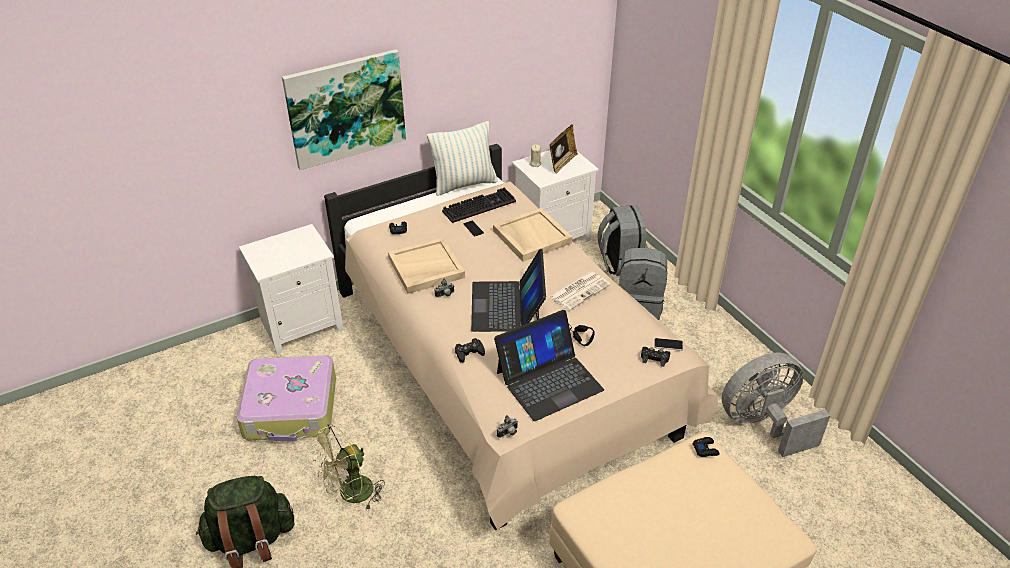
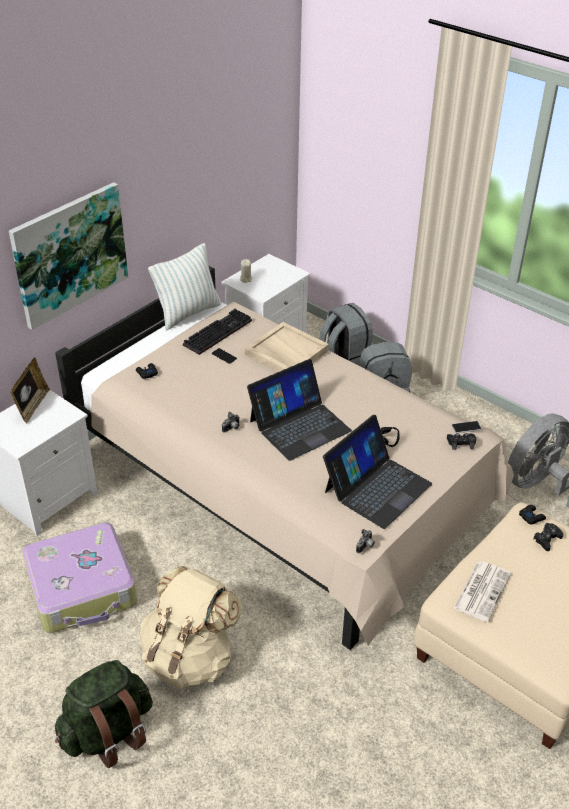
camera: 20 degrees left, 0 degrees up
green fan [310,424,385,511] -> beige backpack [140,566,242,689]
beige tray [388,238,465,294] -> none
black game controller [455,338,485,363] -> black game controller moved to [533,523,563,551]
laptop [471,249,546,332] -> laptop turned 105 degrees counterclockwise [247,359,352,461]
newspaper [549,272,611,311] -> newspaper moved to [453,561,511,622]
picture frame [550,124,578,174] -> picture frame moved to [10,358,50,424]

